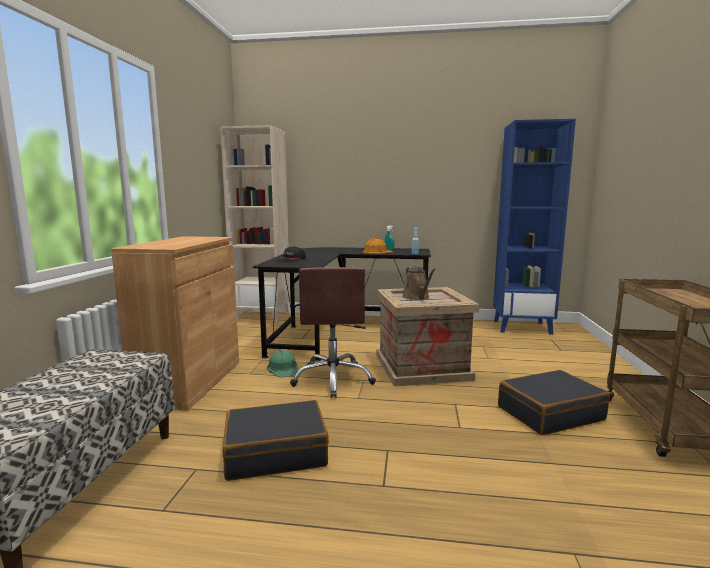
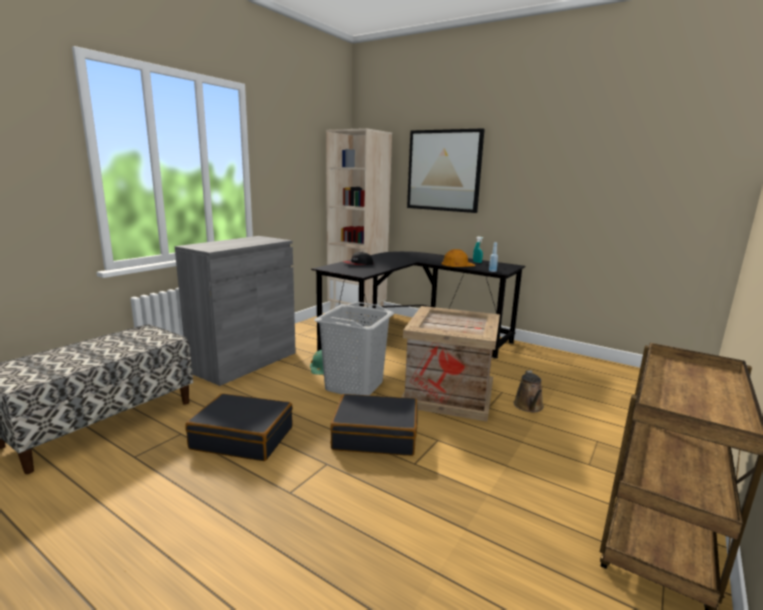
camera: 25 degrees right, 5 degrees up
brown cabinet [111,236,239,411] -> grey cabinet [175,236,296,386]
brown office chair [290,267,376,398] -> grey laundry basket [314,302,394,396]
brown watering can [402,266,436,300] -> brown watering can moved to [514,370,544,412]
blue bookcase [493,119,576,335] -> none
black suitcase [498,370,610,435] -> black suitcase moved to [330,394,417,456]
none -> picture [407,128,485,213]

